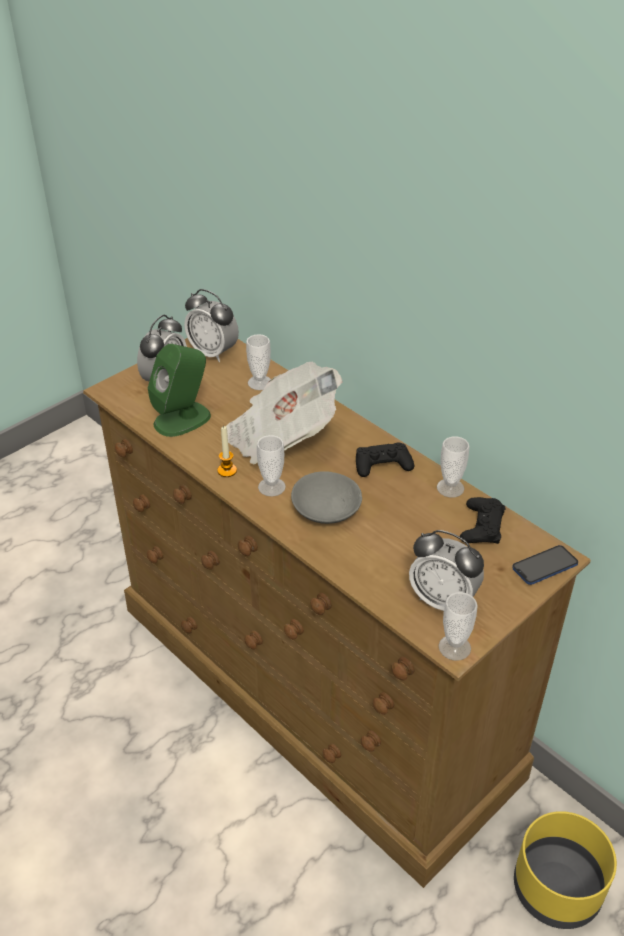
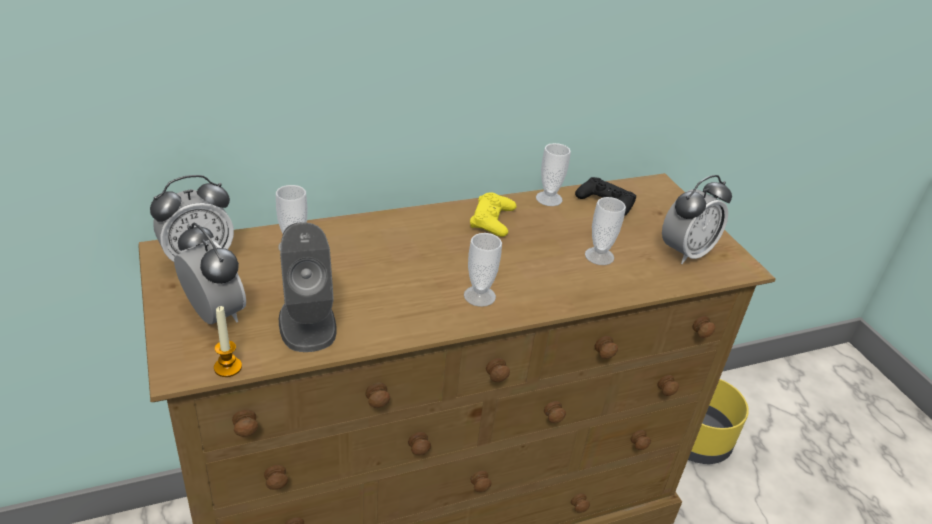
camera: 70 degrees left, 5 degrees down
green speaker [148,344,211,437] -> grey speaker [279,222,336,352]
candle [217,426,237,477] -> candle moved to [214,306,242,377]
newspaper [226,361,343,465] -> none
grey bowl [291,471,362,524] -> none
black game controller [356,442,414,477] -> yellow game controller [470,192,517,237]
cup [439,592,478,661] -> cup moved to [585,197,626,265]
phone [512,545,578,585] -> none

